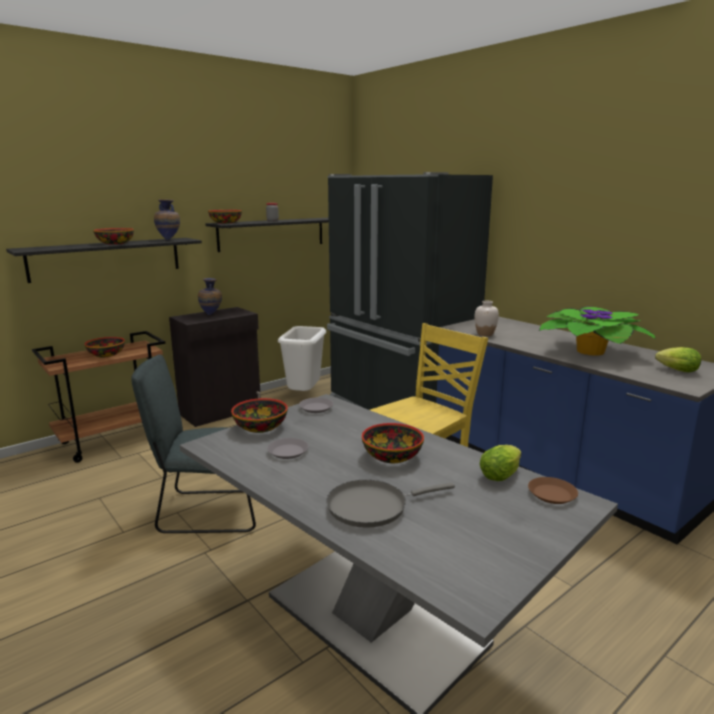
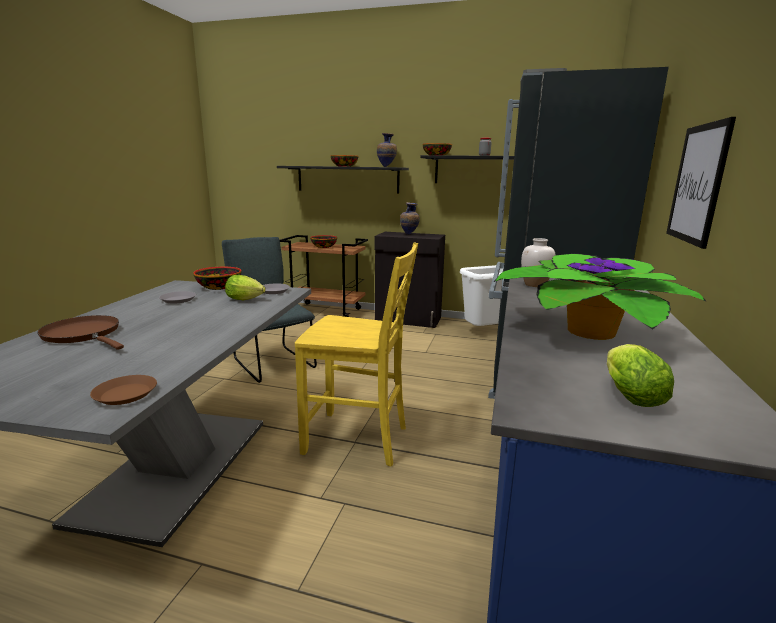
camera: 55 degrees right, 0 degrees up
grey frying pan [326,480,455,528] -> brown frying pan [37,315,124,350]
bowl [362,423,424,463] -> none
lettuce [480,445,521,481] -> lettuce moved to [225,275,266,300]
none -> picture [666,117,736,249]

